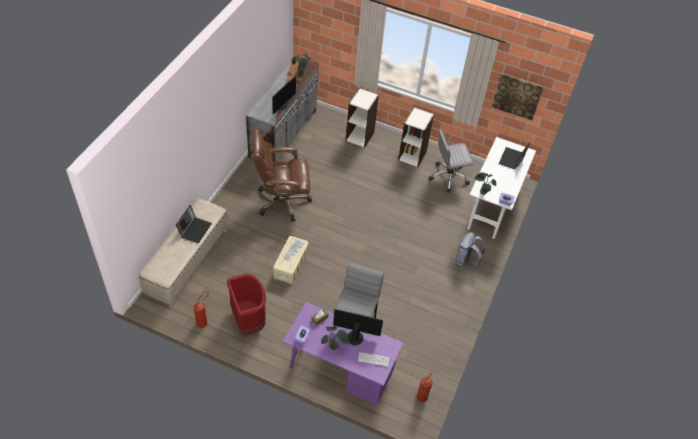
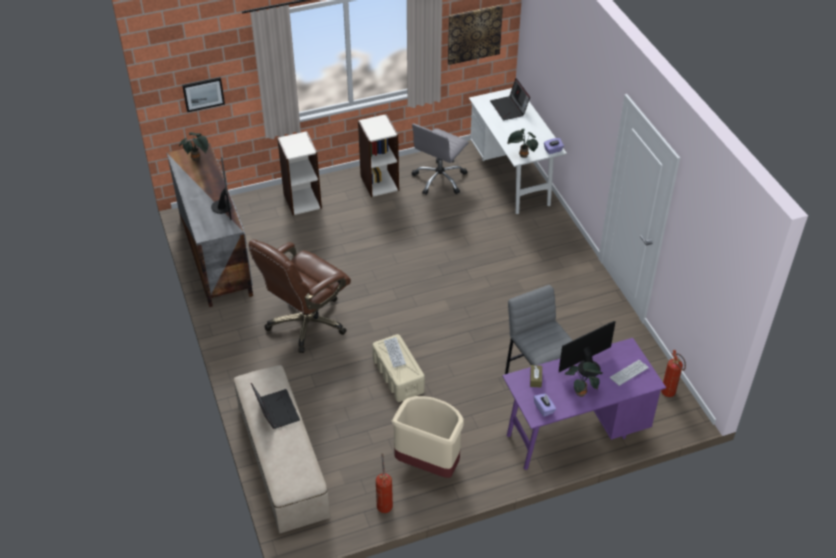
camera: 40 degrees left, 5 degrees down
red trash can [227,273,266,336] -> beige trash can [392,396,464,478]
grey backpack [456,232,485,268] -> none
none -> picture [182,77,225,112]

